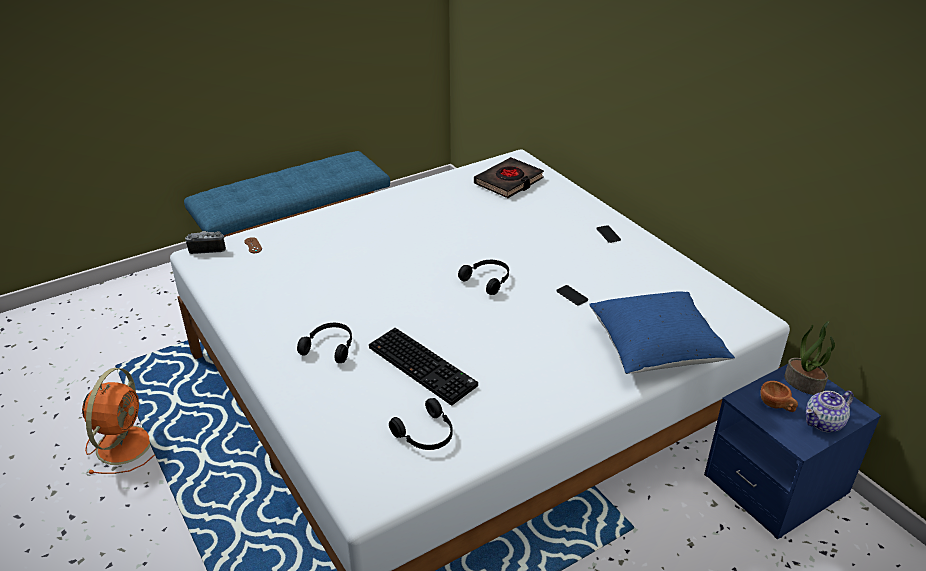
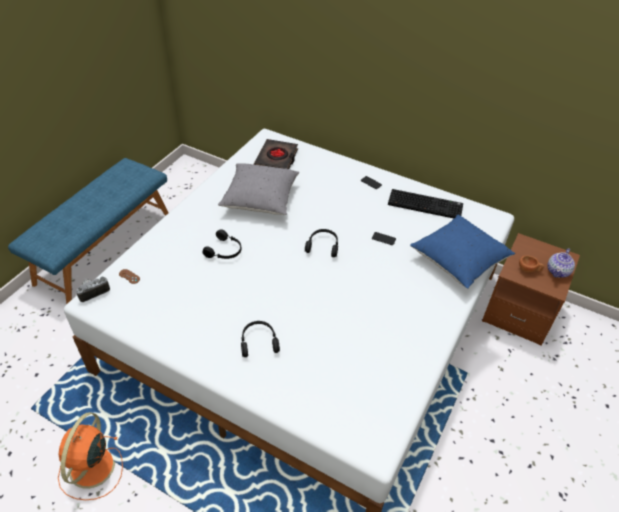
camera: 30 degrees left, 10 degrees up
orange fan [82,368,155,474] -> orange fan turned 150 degrees counterclockwise [58,412,123,500]
keyboard [369,328,478,405] -> keyboard moved to [388,189,463,218]
black headphones [389,398,453,450] -> black headphones moved to [202,229,241,259]
blue nightstand [704,364,881,539] -> brown nightstand [482,233,580,345]
potted plant [784,321,835,395] -> none
none -> grey pillow [218,163,299,215]

